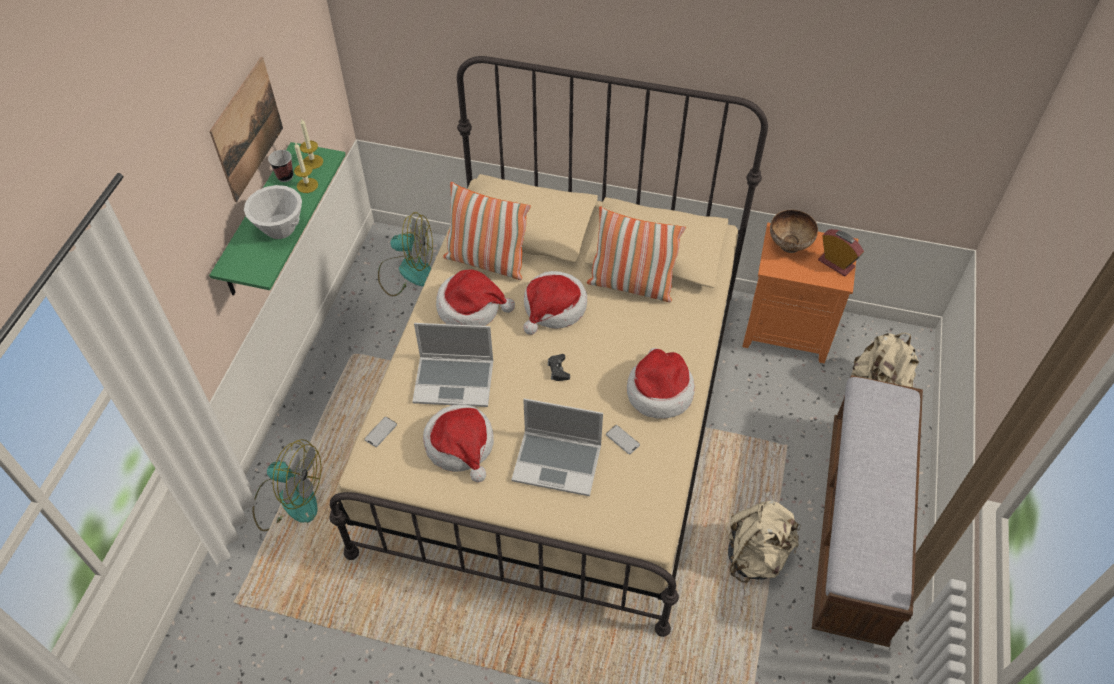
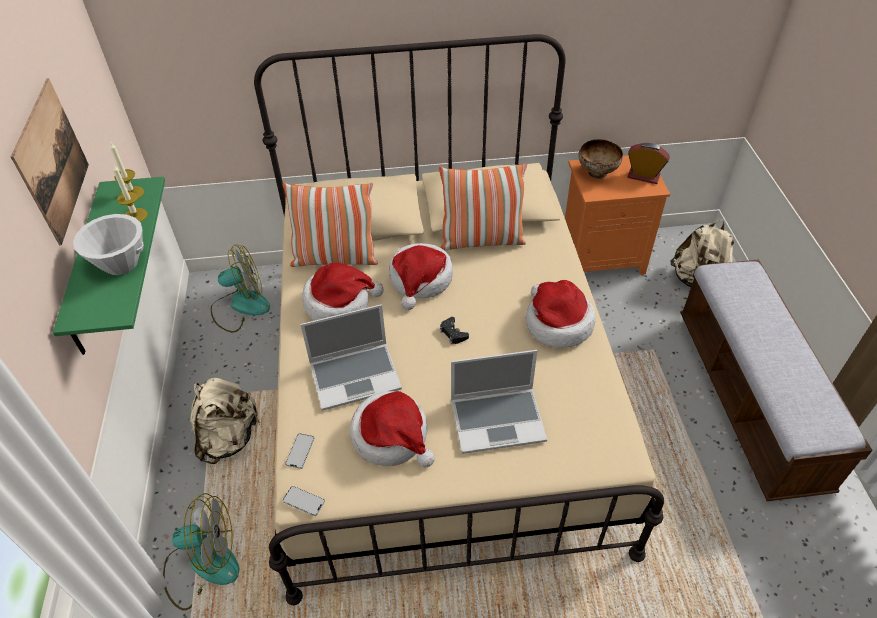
camera: 20 degrees left, 5 degrees down
cup [268,150,293,182] -> none
phone [606,425,640,454] -> phone moved to [283,486,325,516]
beige backpack [728,501,801,583] -> beige backpack moved to [190,378,261,464]

